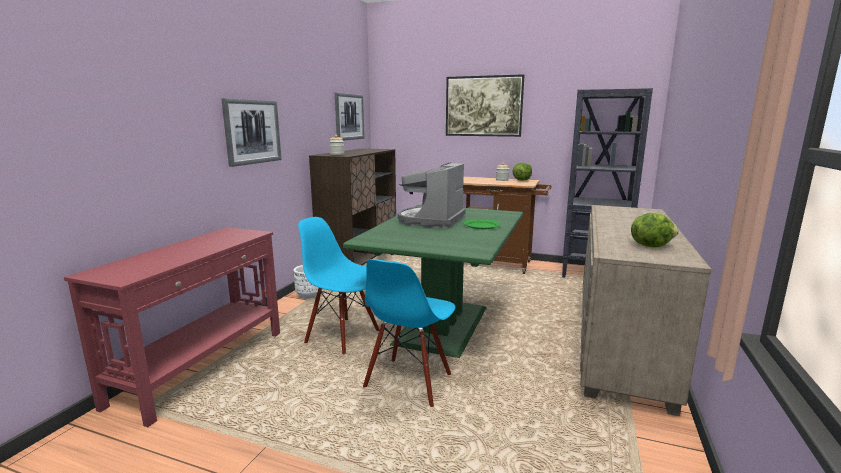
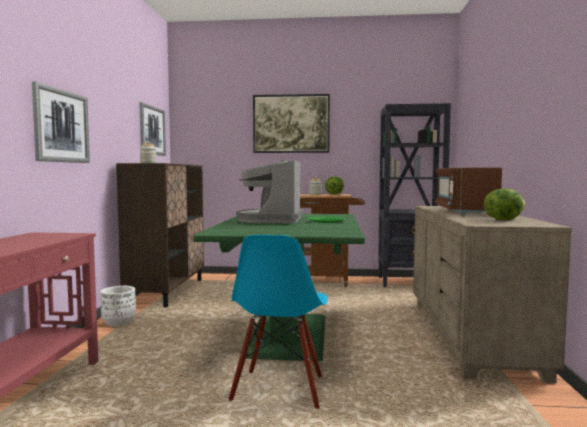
camera: 15 degrees left, 10 degrees down
blue chair [298,217,379,354] -> none
none -> brown microwave [435,168,502,215]

